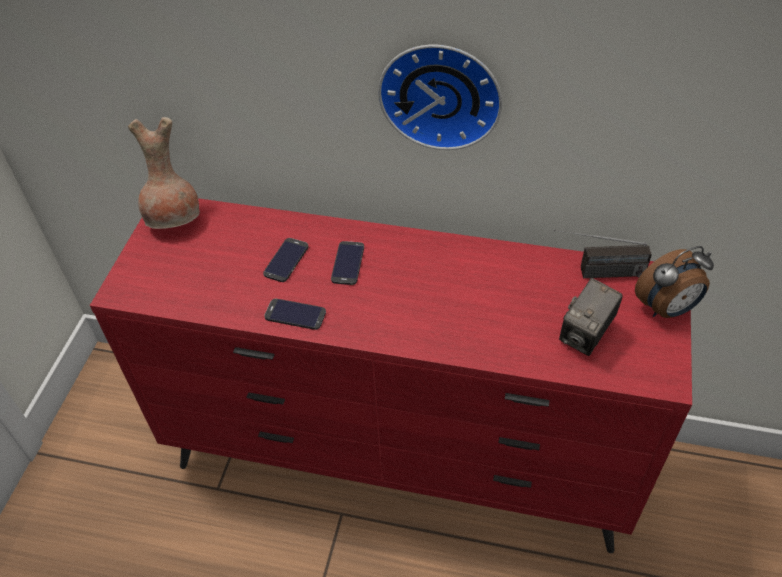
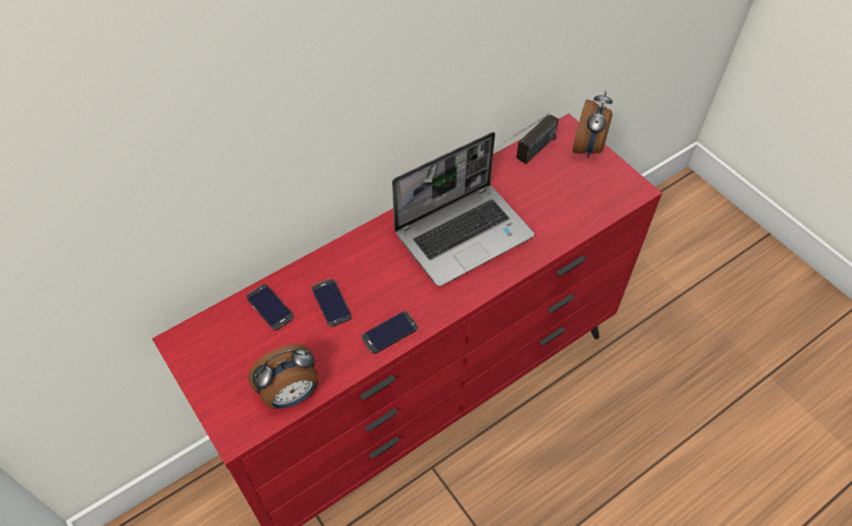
camera: 50 degrees left, 5 degrees up
brown vase [128,117,200,229] -> none
phone [331,241,364,285] -> phone moved to [246,284,294,330]
wall clock [378,45,502,150] -> none
camera [559,278,623,356] -> none
none -> alarm clock [248,344,318,409]
none -> laptop [392,132,535,286]

